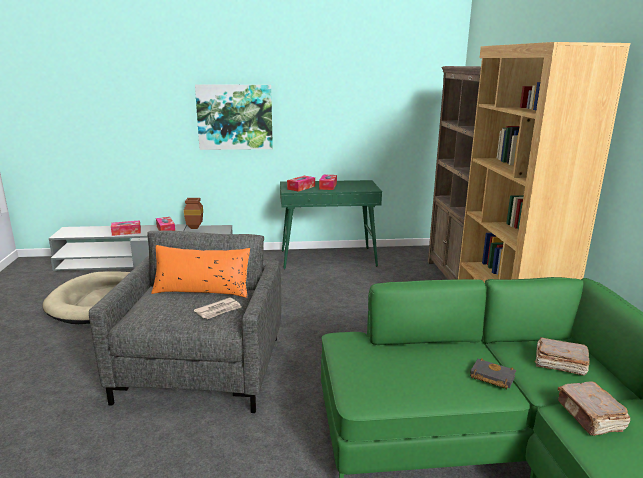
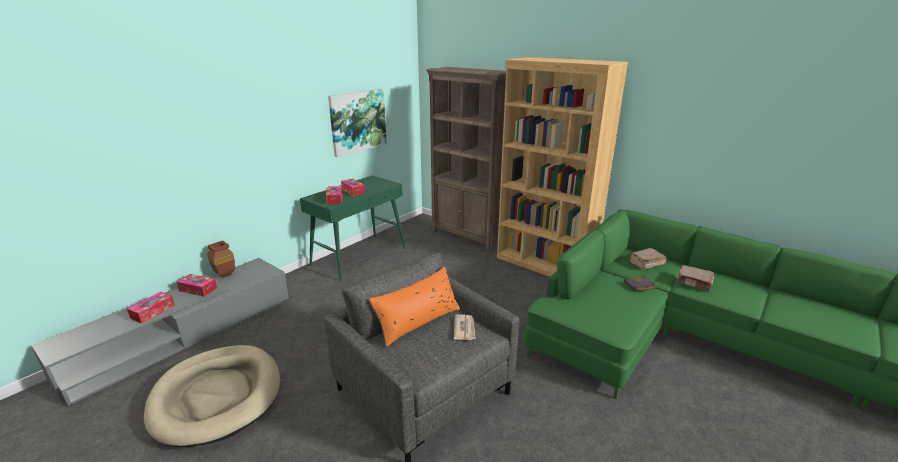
camera: 45 degrees left, 5 degrees up
picture [195,84,273,150] -> picture moved to [328,89,387,157]

